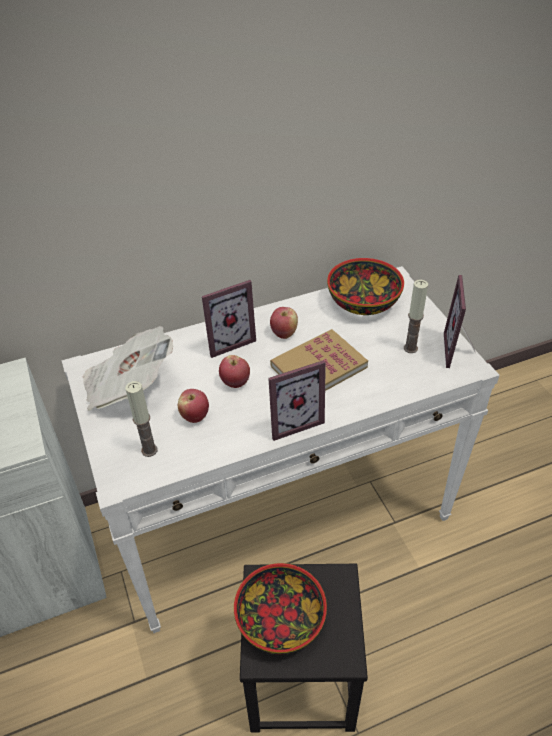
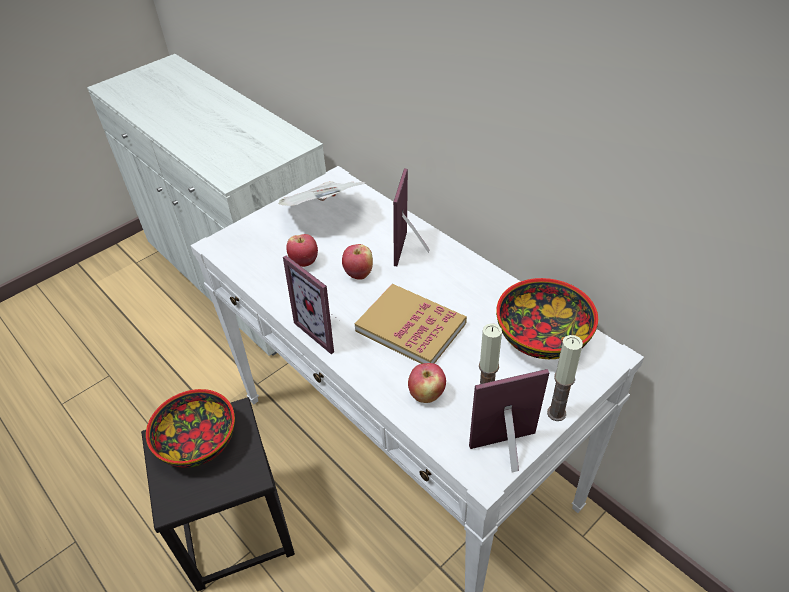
camera: 70 degrees right, 0 degrees up
candle [125,381,158,457] -> candle moved to [547,335,583,421]
picture frame [202,280,256,358] -> picture frame turned 60 degrees clockwise [393,168,429,266]
apple [270,307,298,339] -> apple moved to [408,363,446,403]

